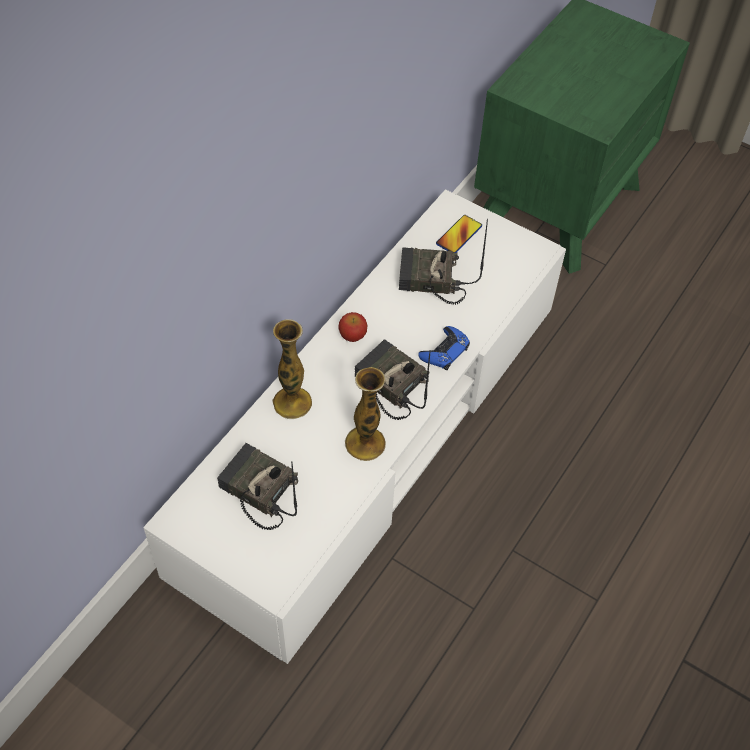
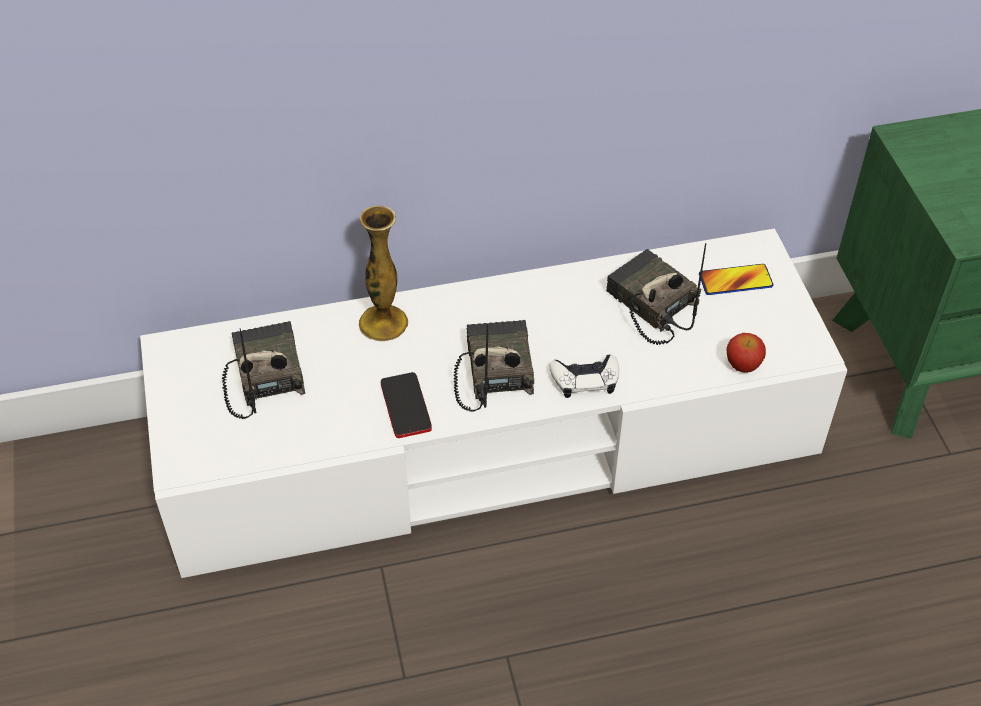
camera: 45 degrees right, 5 degrees down
apple [338,312,367,342] -> apple moved to [726,333,766,373]
vase [345,367,386,461] -> phone [381,372,432,438]
blue game controller [418,326,470,370] -> white game controller [550,354,619,398]

